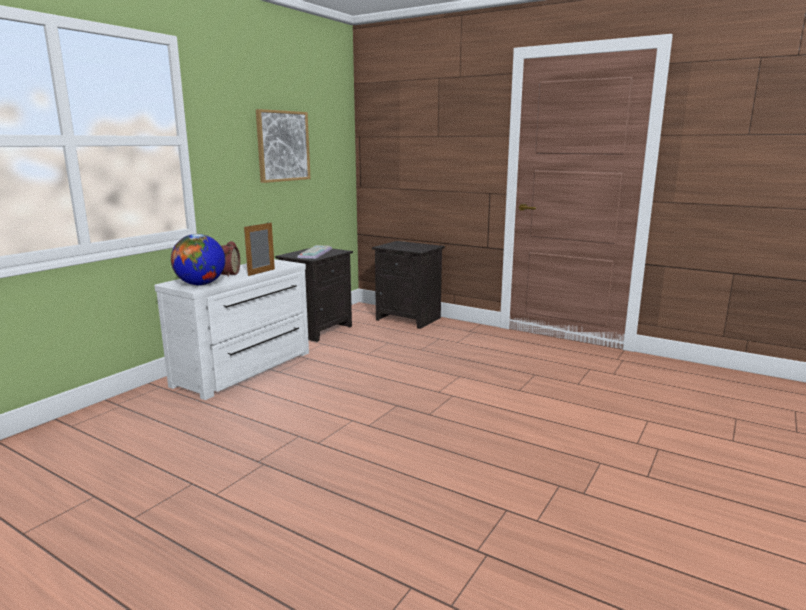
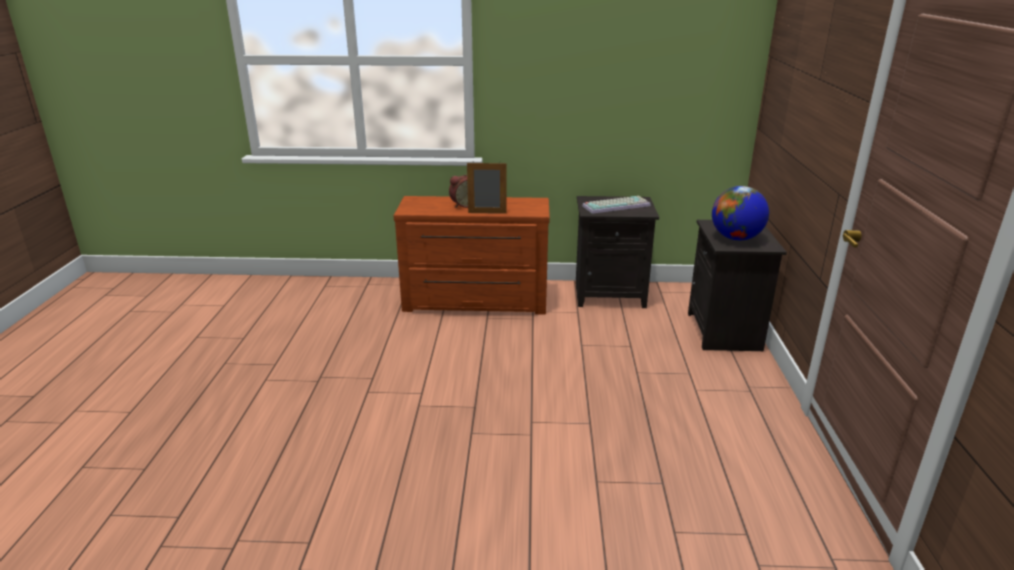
camera: 60 degrees right, 10 degrees up
white dresser [154,259,309,400] -> brown dresser [394,196,550,315]
globe [171,234,225,285] -> globe moved to [712,186,769,241]
picture [256,109,311,183] -> none

